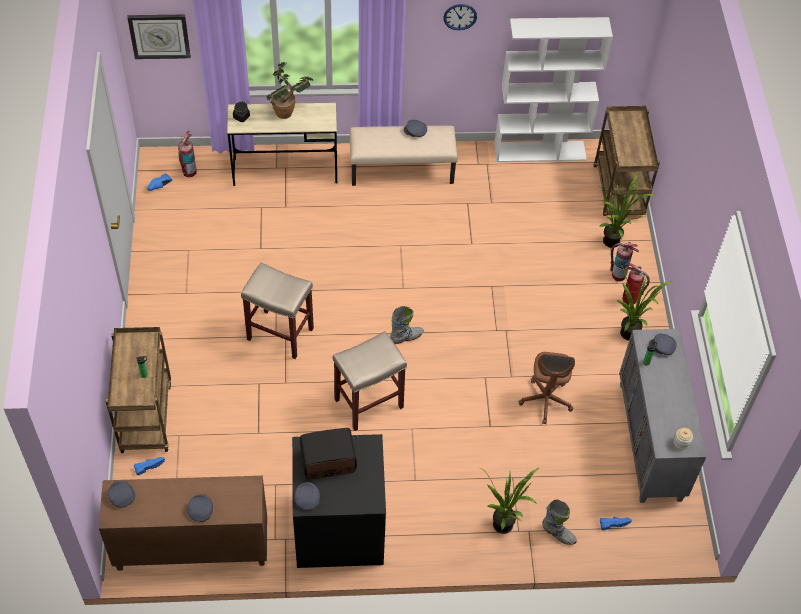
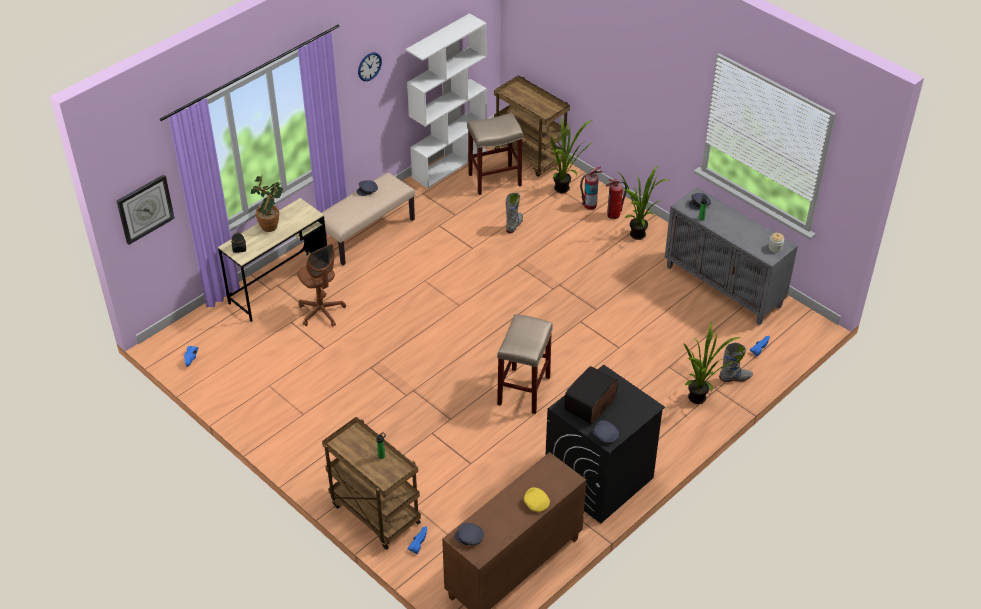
camera: 40 degrees left, 10 degrees down
fire extinguisher [178,131,197,177] -> none
grey cap [187,494,213,522] -> yellow cap [524,487,550,512]
beige stool [241,263,314,359] -> beige stool moved to [467,113,523,195]
grey boot [390,306,424,344] -> grey boot moved to [506,193,523,233]
brown office chair [518,352,575,424] -> brown office chair moved to [297,244,346,327]

